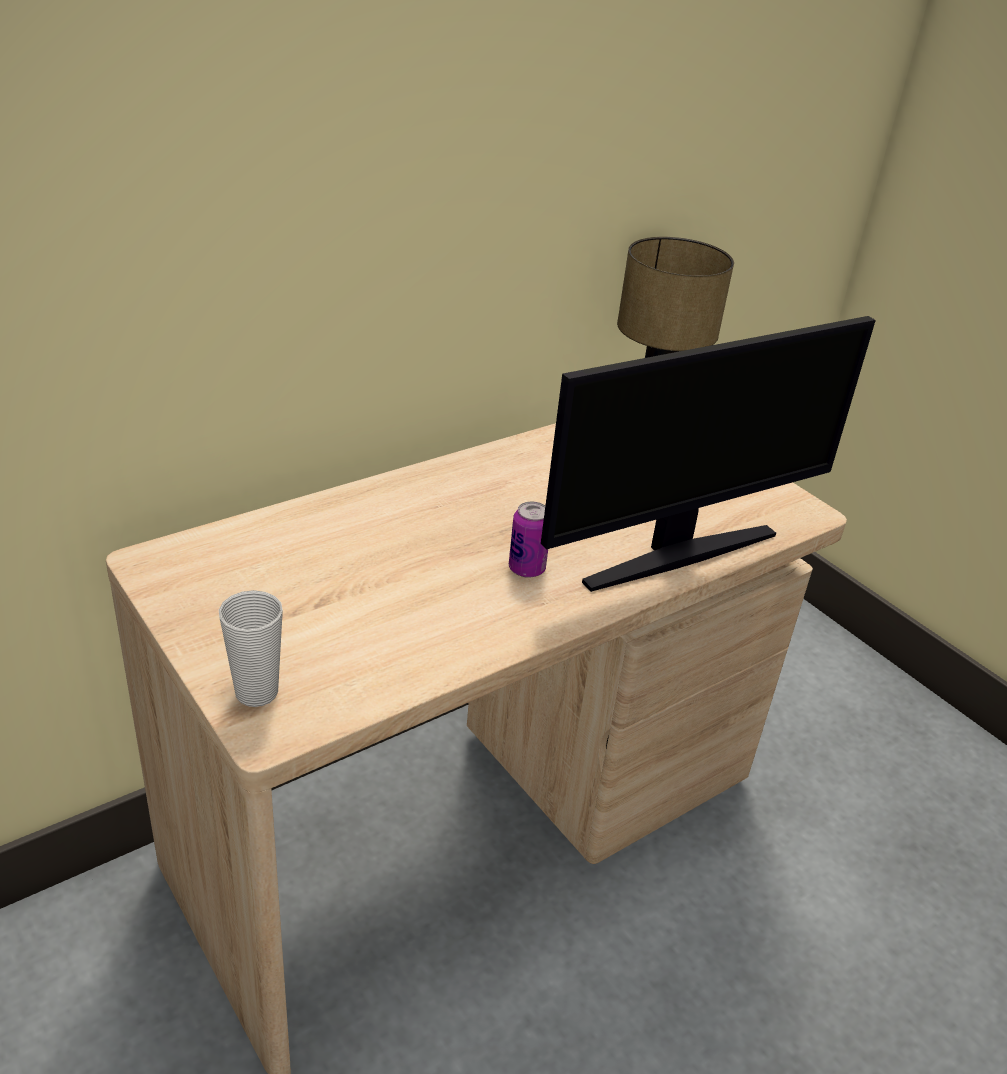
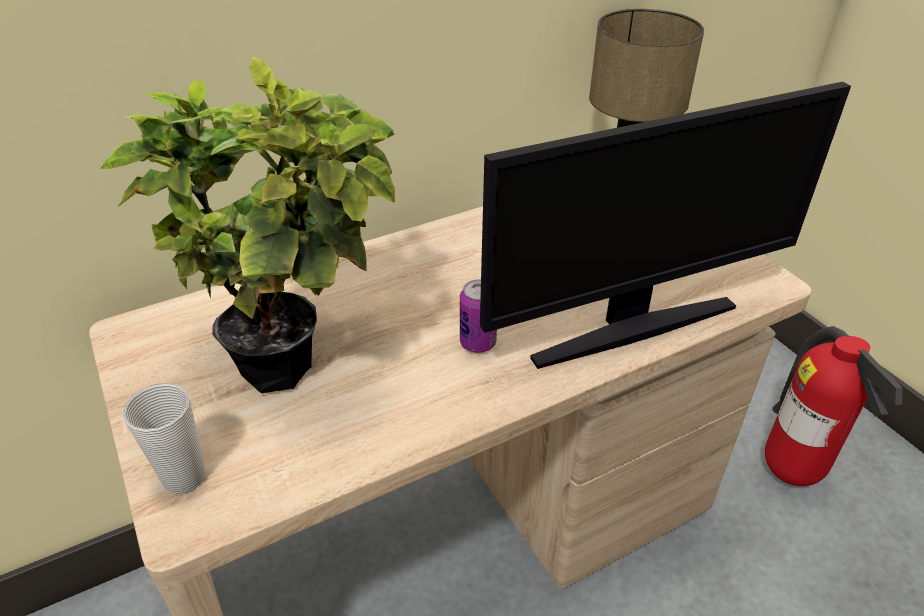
camera: 10 degrees right, 5 degrees up
none -> potted plant [100,57,395,394]
none -> fire extinguisher [765,326,903,486]

